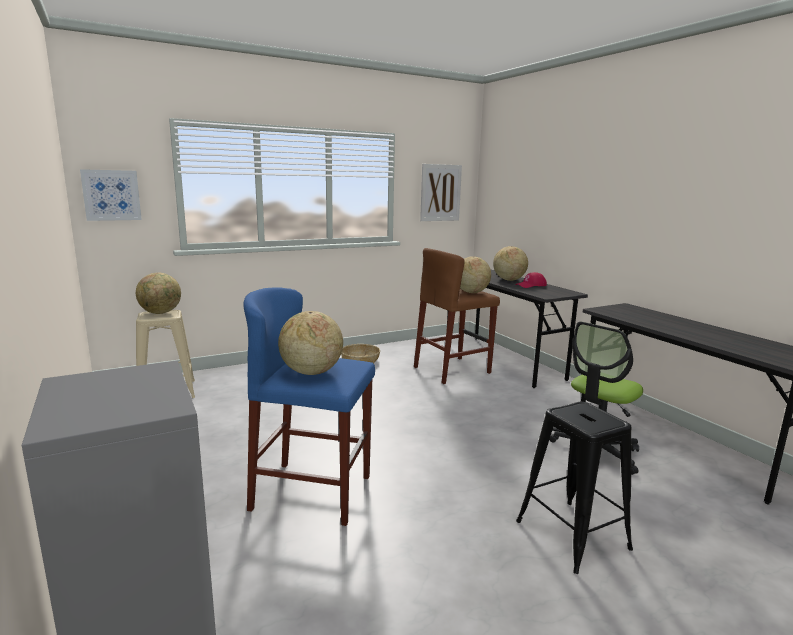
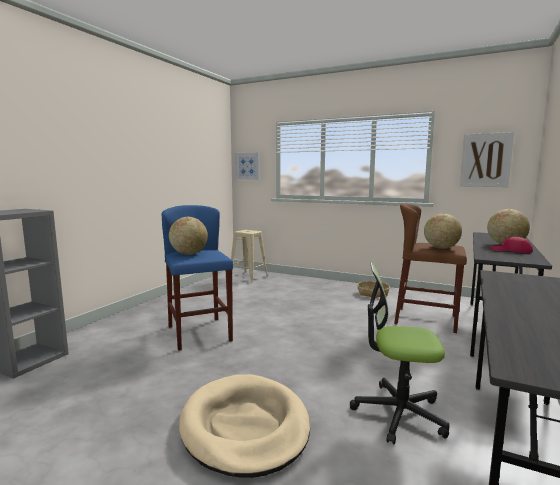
camera: 55 degrees right, 5 degrees down
globe [136,272,181,314] -> none
black stool [516,402,633,574] -> beige dog bed [179,374,310,478]

